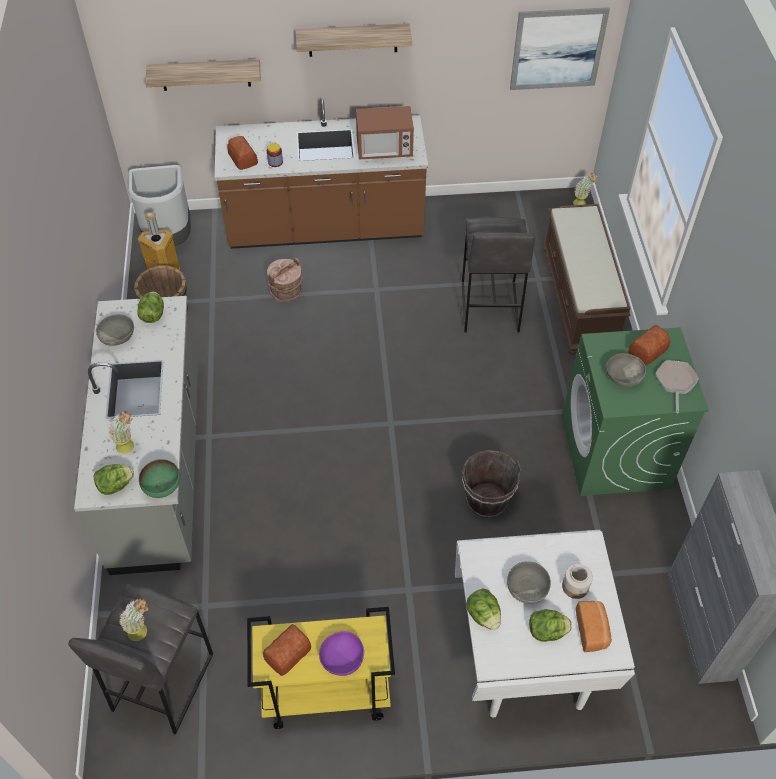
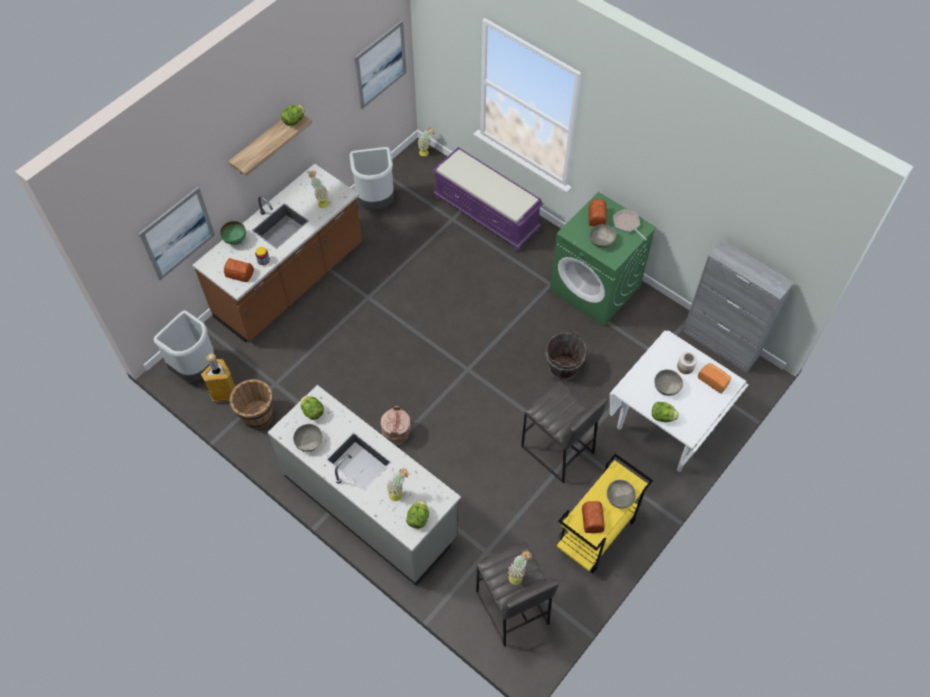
camera: 45 degrees left, 5 degrees up
green bowl [139,459,180,498] -> green bowl moved to [220,221,246,245]
shelf [145,59,260,91] -> picture [139,187,215,280]
brown bucket [267,258,303,302] -> brown bucket moved to [380,406,411,445]
purple bowl [319,631,364,676] -> grey bowl [607,480,636,508]
microwave [356,106,414,159] -> potted plant [309,170,329,208]
grey stool [462,217,535,333] -> grey stool moved to [521,380,607,483]
lettuce [529,609,572,642] -> lettuce moved to [281,105,305,126]
brown bench [543,204,631,355] -> purple bench [432,147,544,251]
none -> grey trash can [349,147,394,210]

